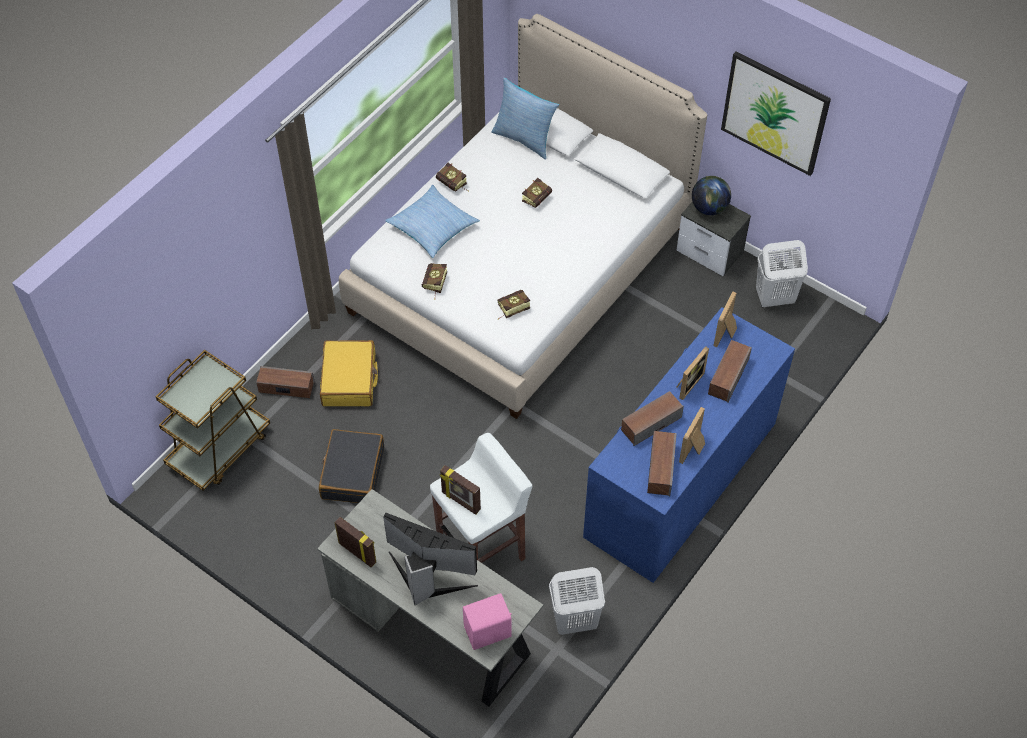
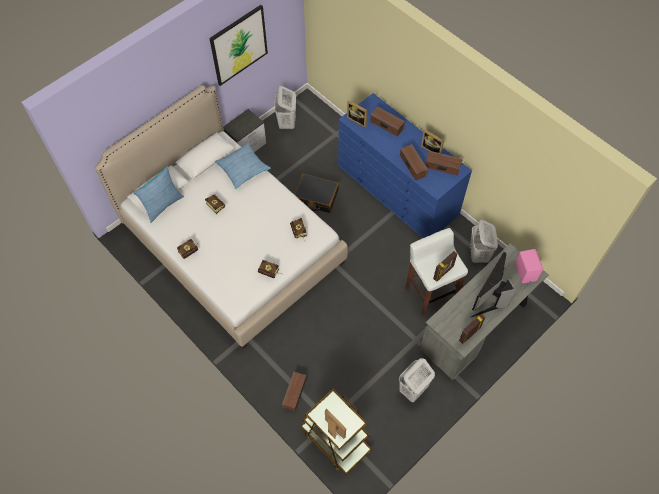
camera: 80 degrees left, 5 degrees up
black suitcase [319,429,384,503] -> black suitcase moved to [294,174,339,213]
yellow suitcase [320,340,378,406] -> none
pillow [385,185,480,258] -> pillow moved to [215,142,271,189]
picture frame [677,346,709,400] -> picture frame moved to [325,409,346,439]
globe [692,176,731,215] -> none
none -> white laundry basket [399,358,435,402]

